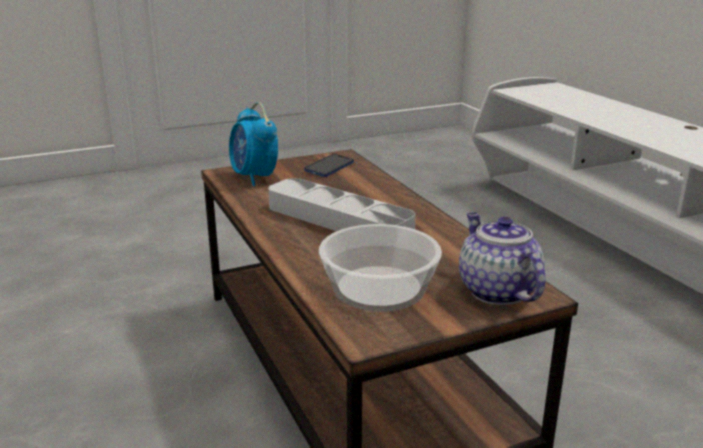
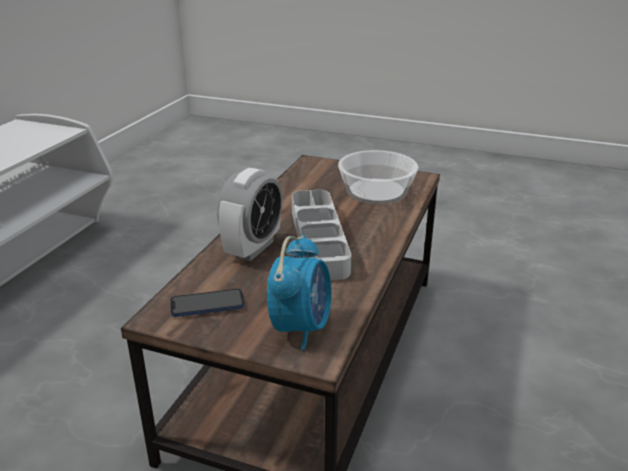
camera: 135 degrees left, 5 degrees up
teapot [459,213,546,305] -> none
none -> alarm clock [217,168,283,261]

